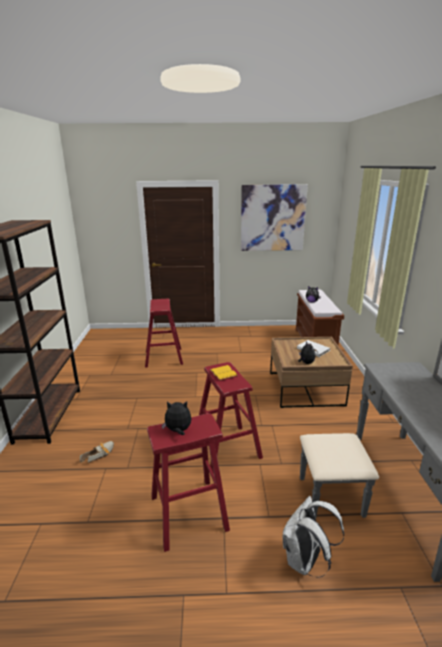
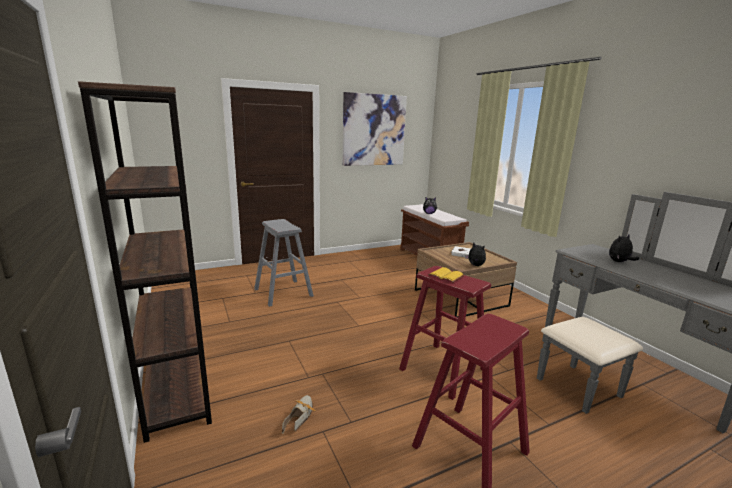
camera: 25 degrees left, 5 degrees down
red stool [145,299,183,368] -> grey stool [254,219,314,307]
plush toy [162,401,191,435] -> plush toy moved to [609,235,639,262]
white backpack [283,496,344,577] -> none

